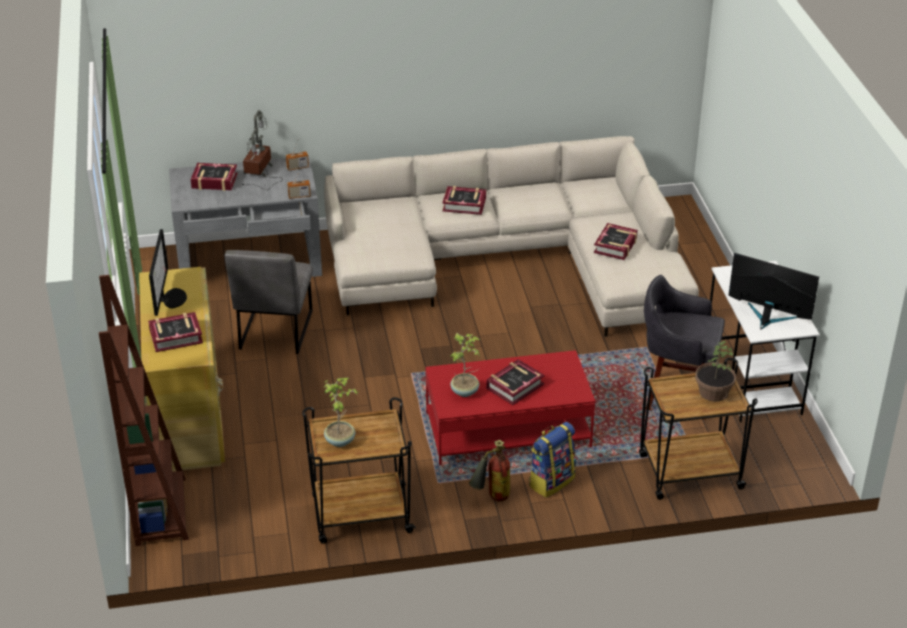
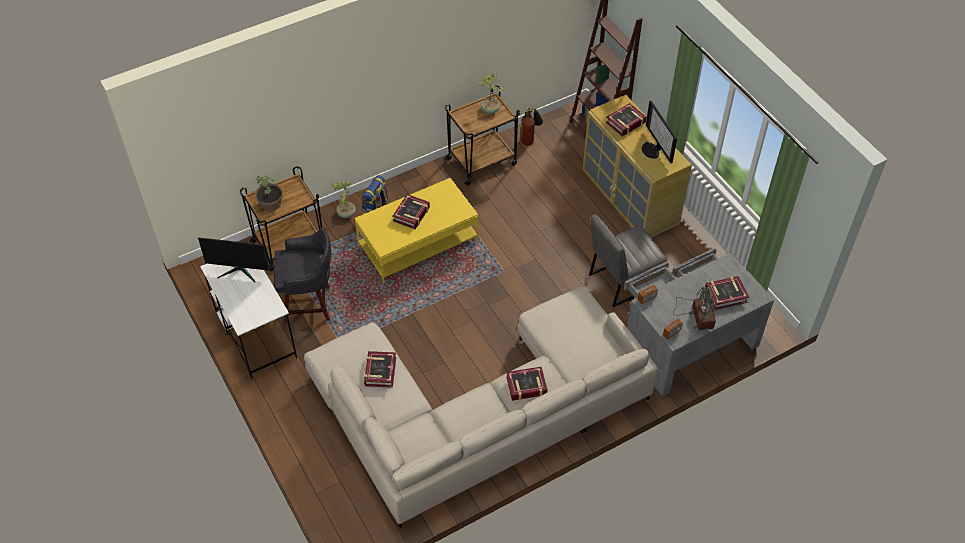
camera: 160 degrees right, 15 degrees up
grey chair [224,250,313,354] -> grey chair turned 105 degrees counterclockwise [589,214,667,307]
red coffee table [426,350,595,465] -> yellow coffee table [355,178,478,283]
potted plant [450,333,481,397] -> potted plant moved to [332,181,356,218]
fire extinguisher [469,440,510,501] -> fire extinguisher moved to [521,107,543,145]

